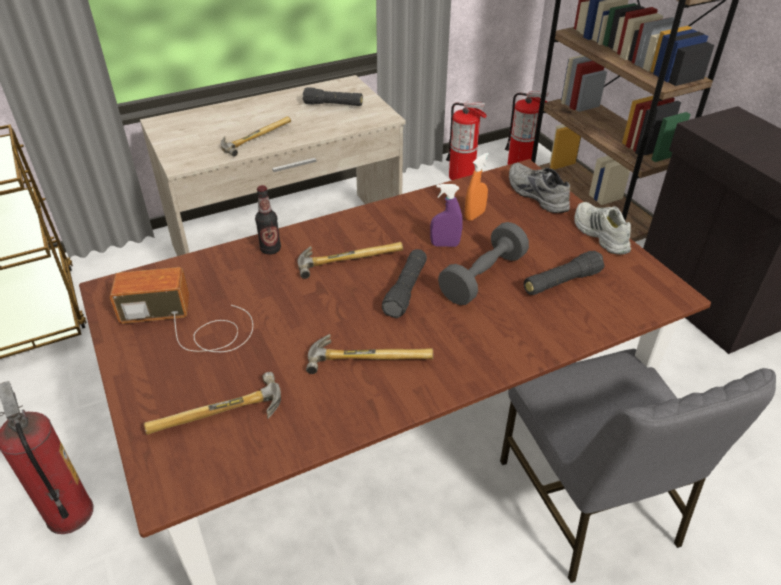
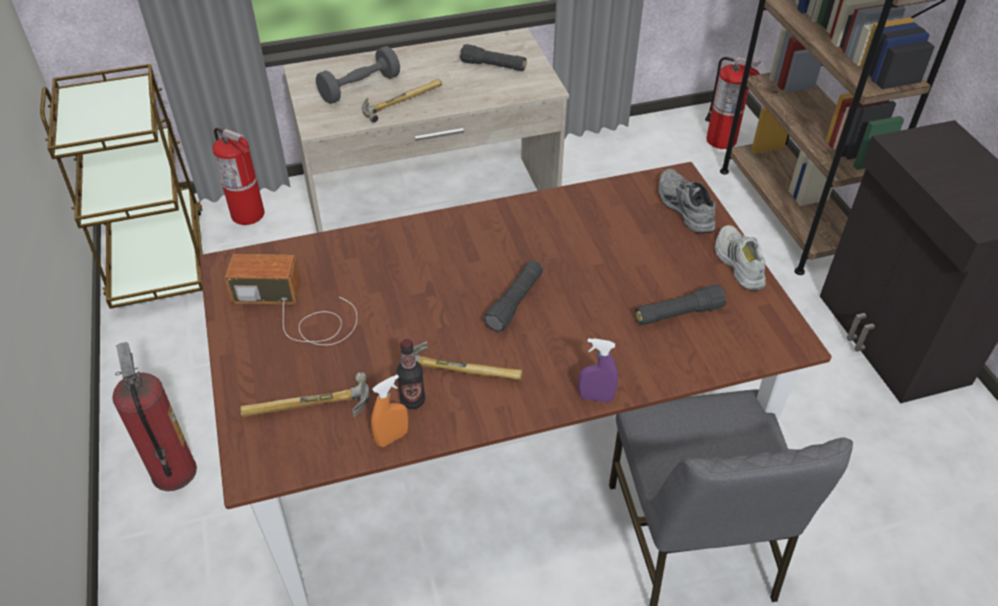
camera: 10 degrees right, 5 degrees up
bottle [255,185,281,255] -> bottle moved to [396,339,425,409]
hammer [297,242,403,279] -> none
purple spray bottle [430,184,463,247] -> purple spray bottle moved to [578,338,618,403]
grey dumbbell [438,222,529,305] -> grey dumbbell moved to [316,46,400,104]
fire extinguisher [446,102,487,180] -> fire extinguisher moved to [212,128,265,225]
orange spray bottle [465,152,489,221] -> orange spray bottle moved to [371,375,408,447]

